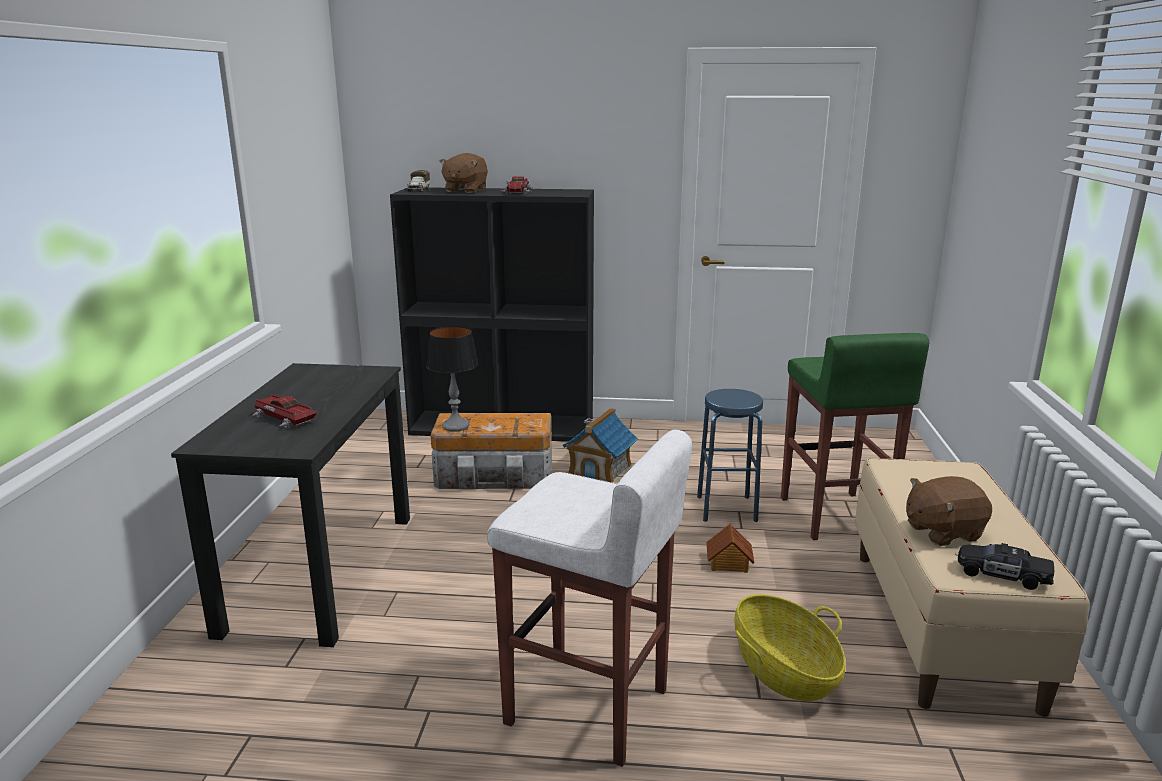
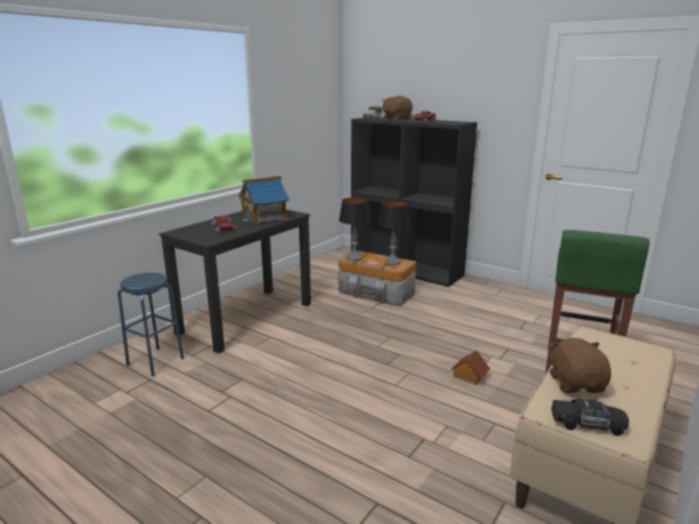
camera: 30 degrees right, 0 degrees up
white stool [487,430,692,767] -> none
toy house [563,408,638,483] -> toy house moved to [238,176,289,225]
blue stool [697,389,763,522] -> blue stool moved to [118,273,184,376]
basket [734,594,846,701] -> none
brown plush toy [906,476,992,546] -> brown plush toy turned 75 degrees clockwise [549,338,611,393]
black toy car [958,543,1054,590] -> black toy car turned 135 degrees clockwise [551,399,629,436]
none -> table lamp [378,201,410,265]

